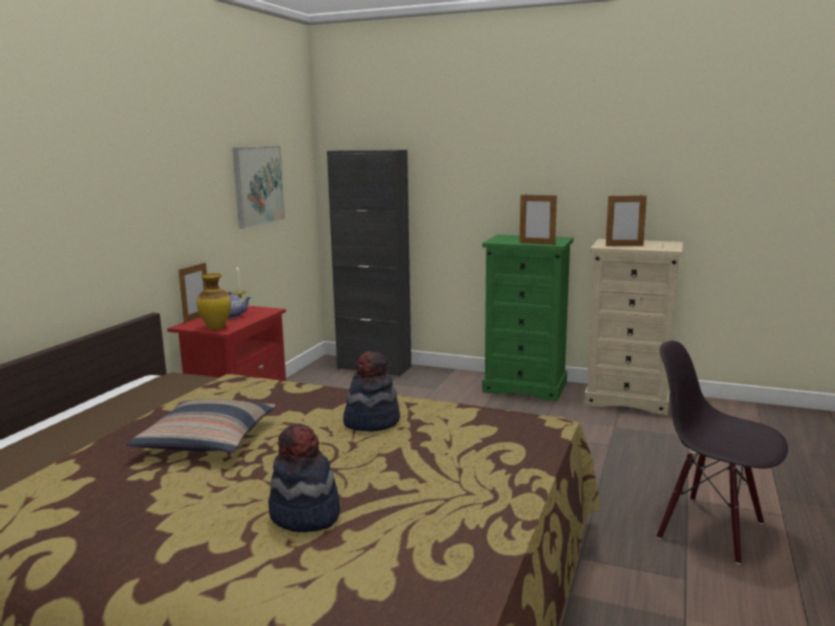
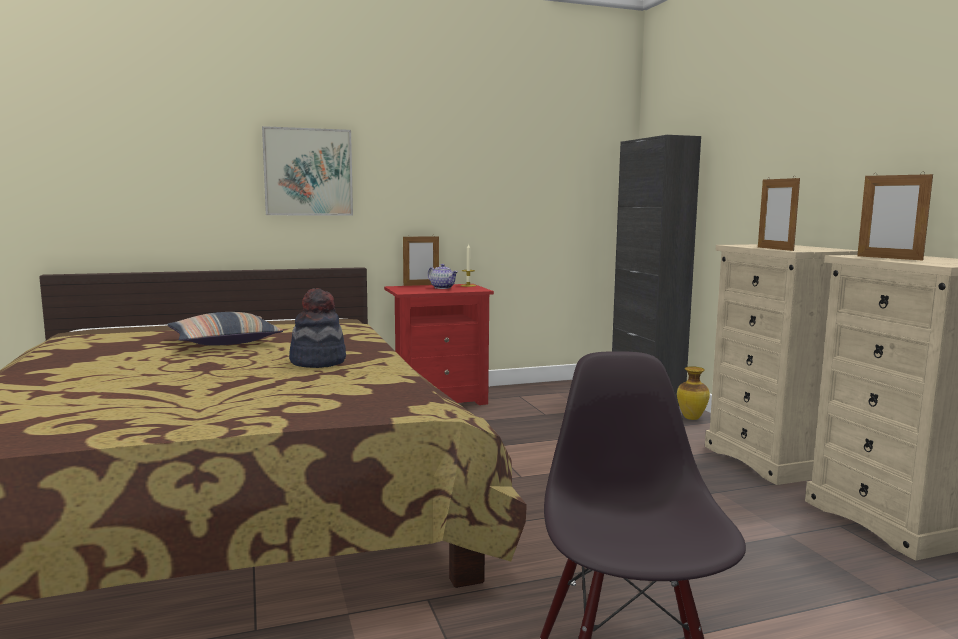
camera: 50 degrees right, 5 degrees down
vase [197,273,231,330] -> vase moved to [677,366,710,420]
picture [233,146,285,229] -> picture moved to [262,126,353,215]
hat [268,423,340,532] -> none
green dresser [482,235,574,401] -> beige dresser [705,244,858,485]

